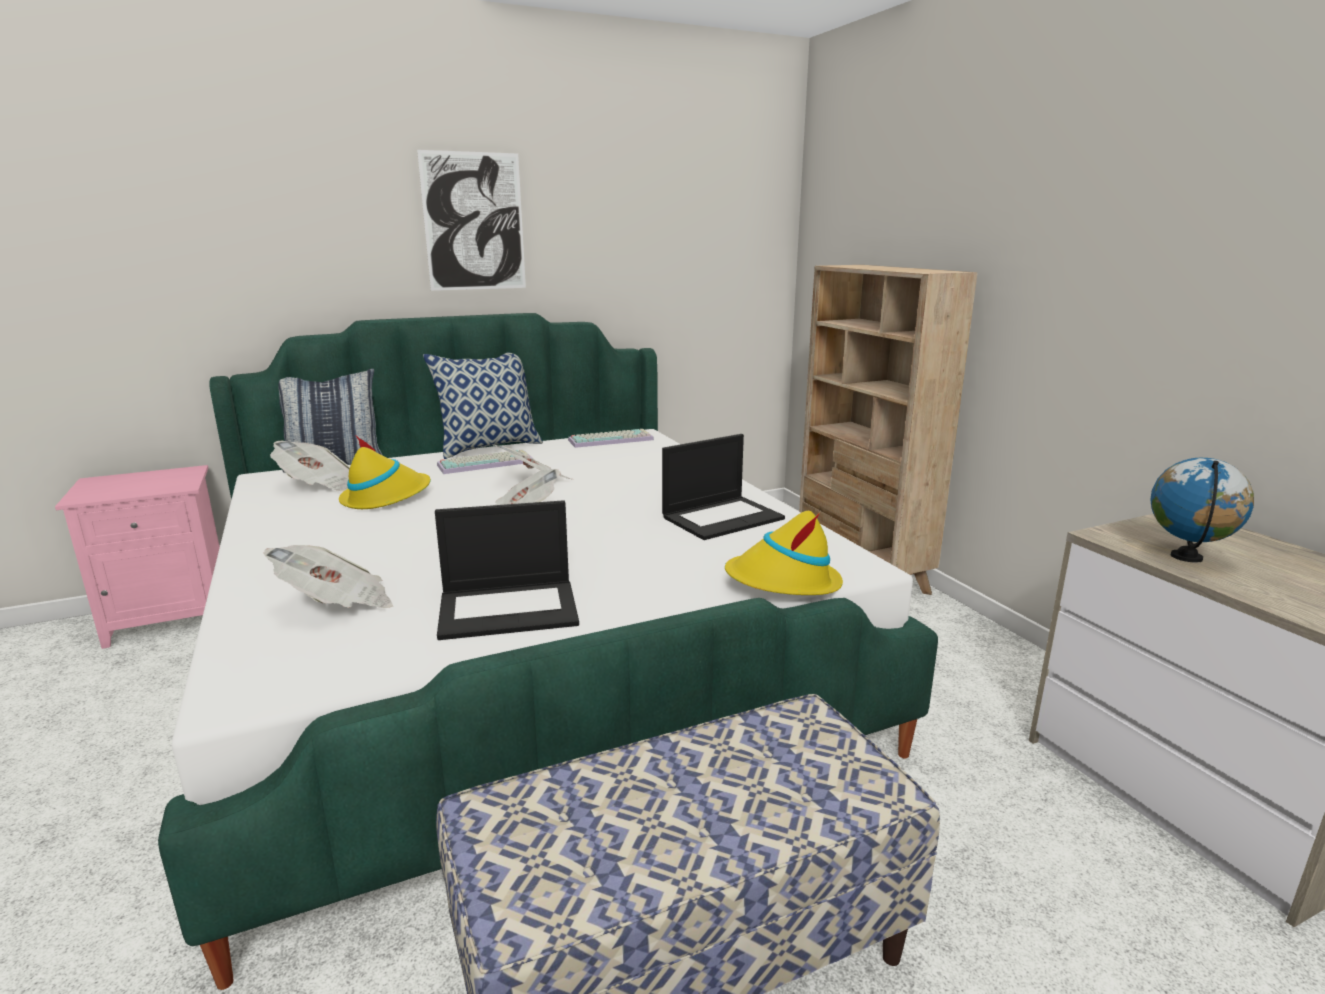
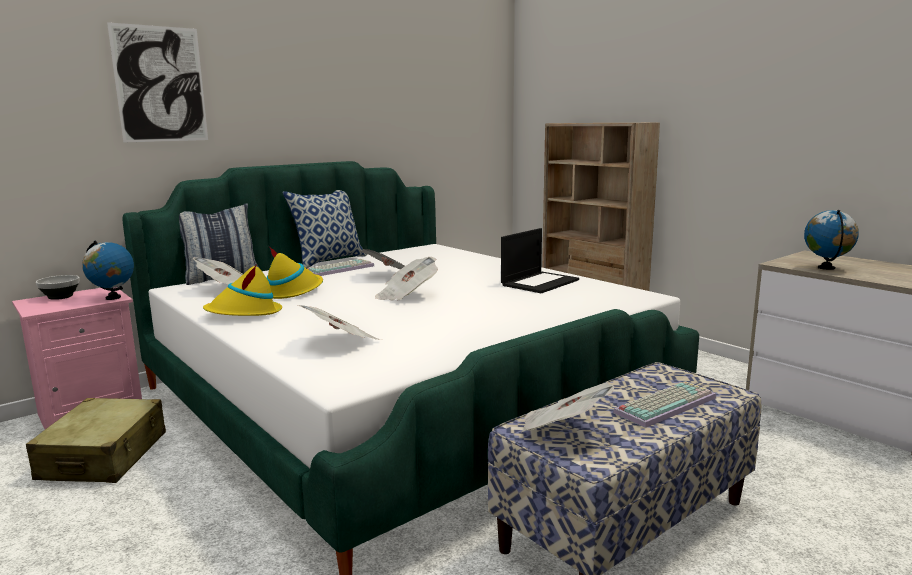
camera: 15 degrees left, 5 degrees down
picture [417,150,526,291] -> picture moved to [107,22,208,143]
laptop [435,500,579,640] -> none
keyboard [568,429,654,448] -> keyboard moved to [613,381,716,428]
yellow hat [725,511,843,595] -> yellow hat moved to [203,264,282,316]
none -> beige suitcase [26,398,166,483]
none -> bowl [36,275,80,300]
none -> globe [82,240,134,300]
none -> newspaper [521,382,615,432]

